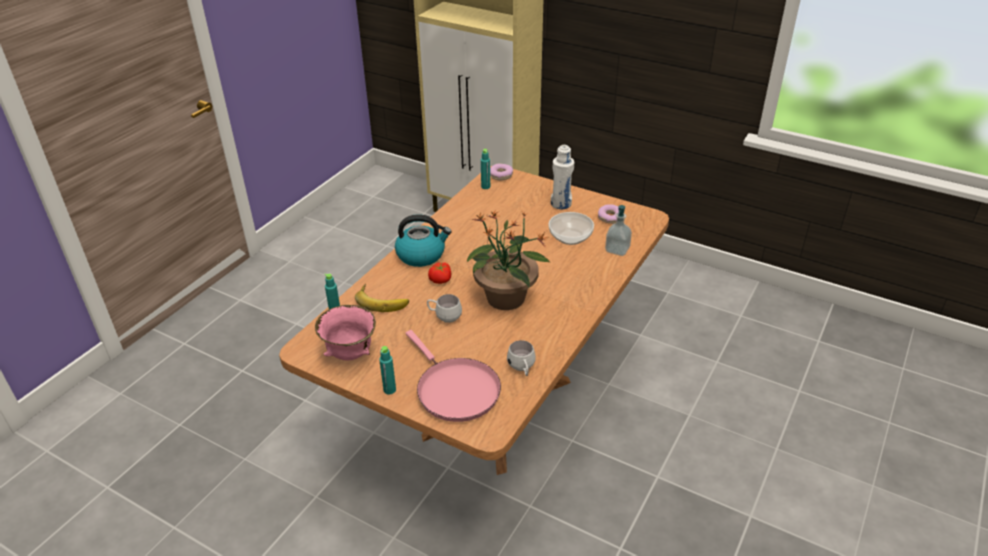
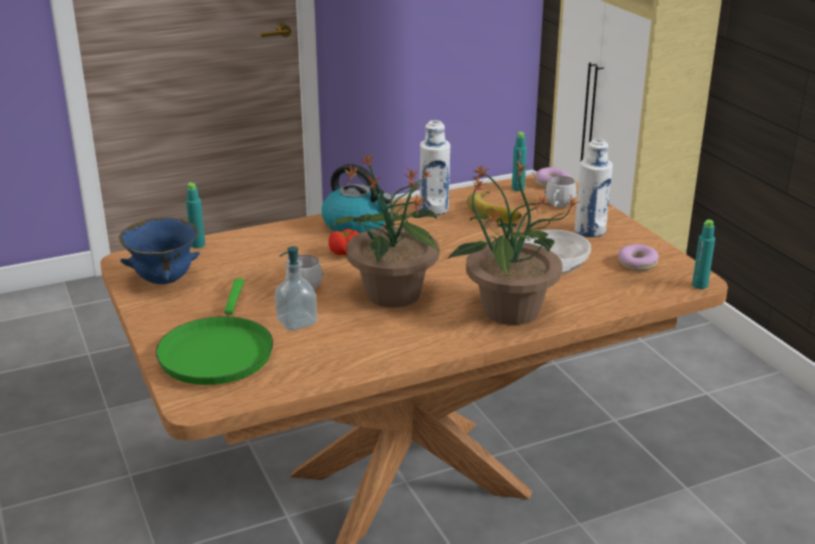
camera: 35 degrees right, 10 degrees down
pink bowl [315,305,376,360] -> blue bowl [119,218,200,284]
banana [355,284,409,312] -> banana moved to [467,191,521,222]
turquoise bottle [379,346,396,394] -> turquoise bottle moved to [692,220,715,289]
pink frying pan [406,330,501,422] -> green frying pan [156,279,273,385]
white mug [507,340,536,376] -> white mug moved to [545,176,577,207]
soap dispenser [605,205,632,256] -> soap dispenser moved to [275,246,317,331]
none -> white bottle [420,120,450,215]
none -> potted plant [447,160,581,325]

